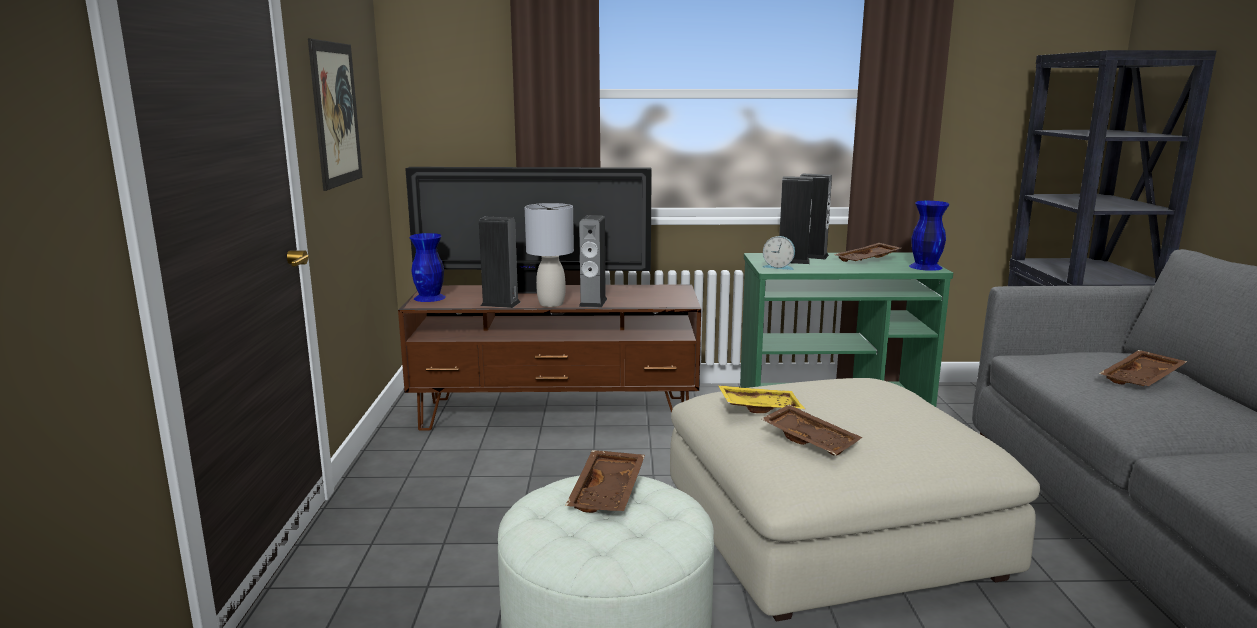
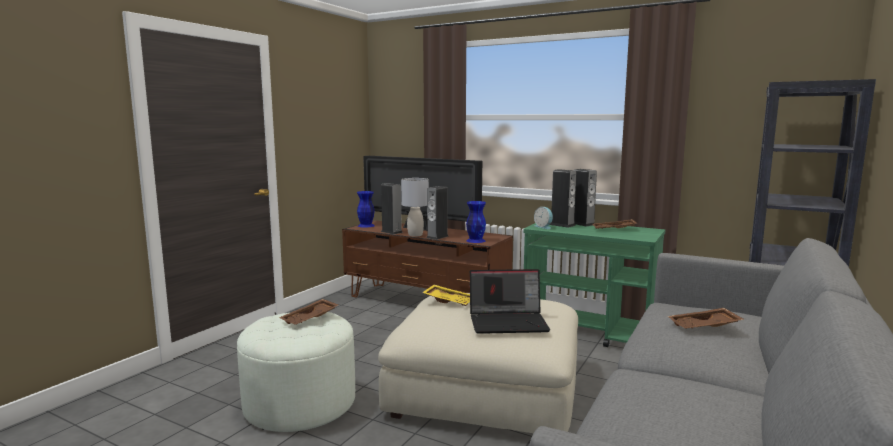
camera: 30 degrees right, 5 degrees down
picture [308,38,363,191] -> none
brown tray [762,405,862,455] -> none
blue vase [909,201,949,271] -> blue vase moved to [466,201,486,243]
none -> laptop [470,269,550,334]

